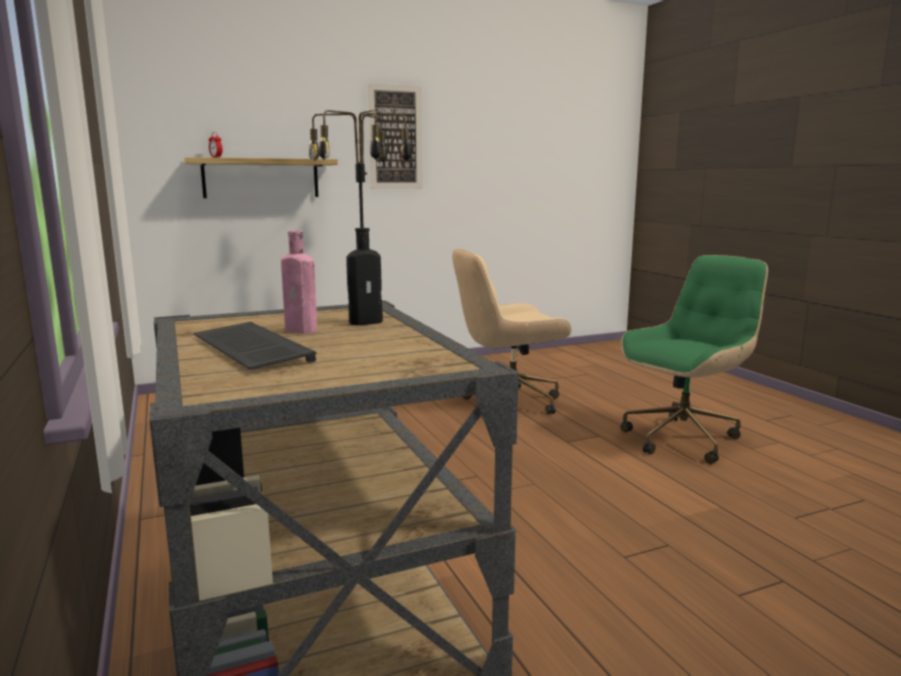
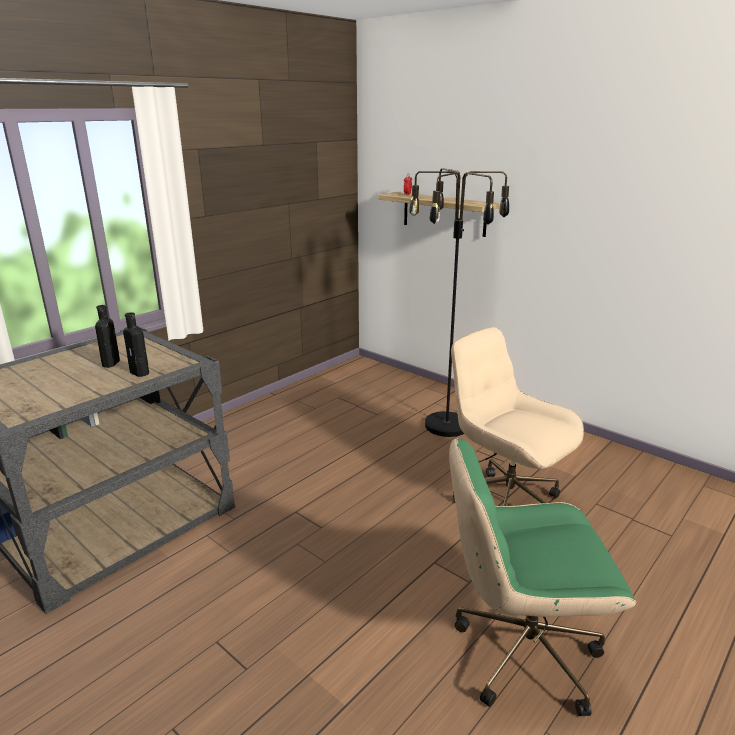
camera: 65 degrees right, 10 degrees up
keyboard [194,322,317,370] -> none
pink bottle [281,231,317,334] -> black bottle [95,305,120,368]
picture [367,83,423,189] -> none
green office chair [621,255,768,464] -> green office chair turned 150 degrees clockwise [449,438,636,716]

